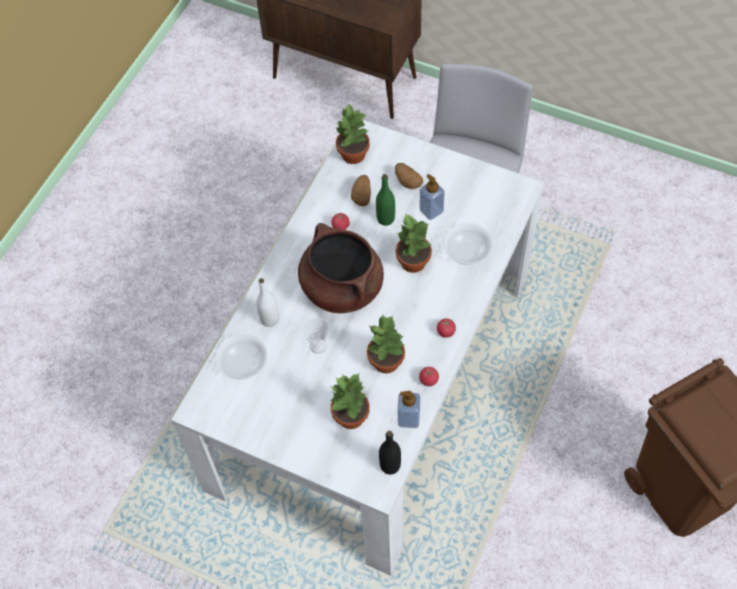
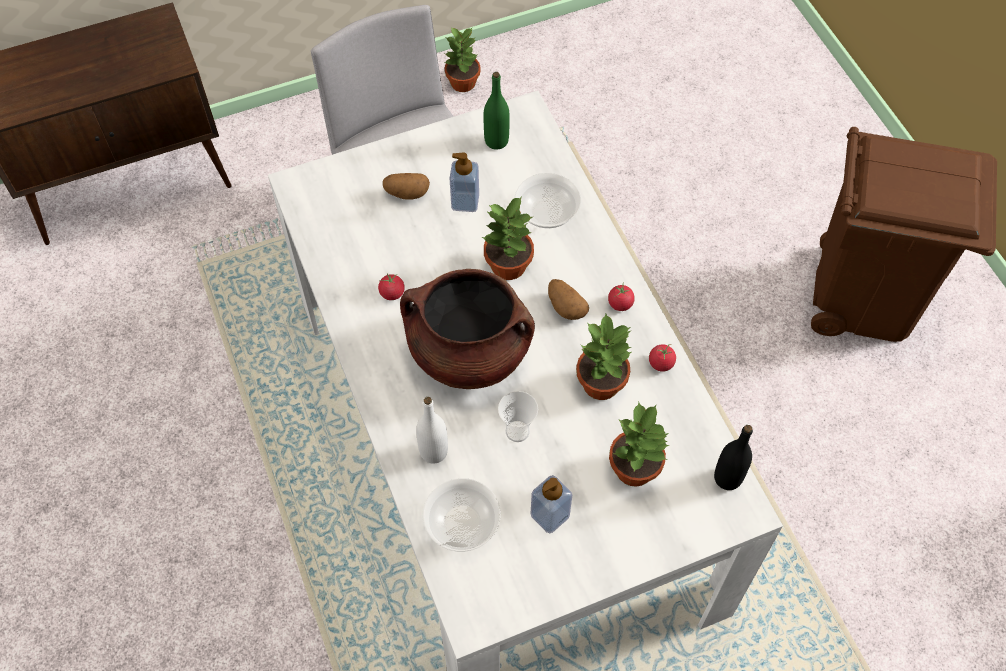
camera: 50 degrees left, 0 degrees up
potted plant [335,104,370,164] -> potted plant moved to [445,27,481,92]
potato [351,175,371,206] -> potato moved to [548,279,589,320]
green bottle [376,174,395,226] -> green bottle moved to [483,72,510,150]
soap dispenser [398,391,420,428] -> soap dispenser moved to [531,475,572,534]

